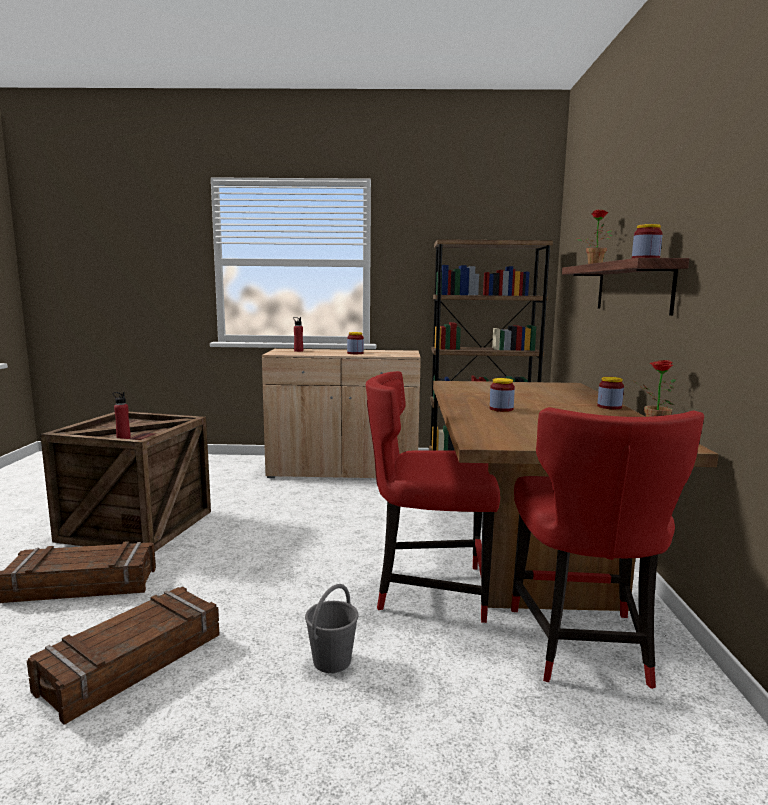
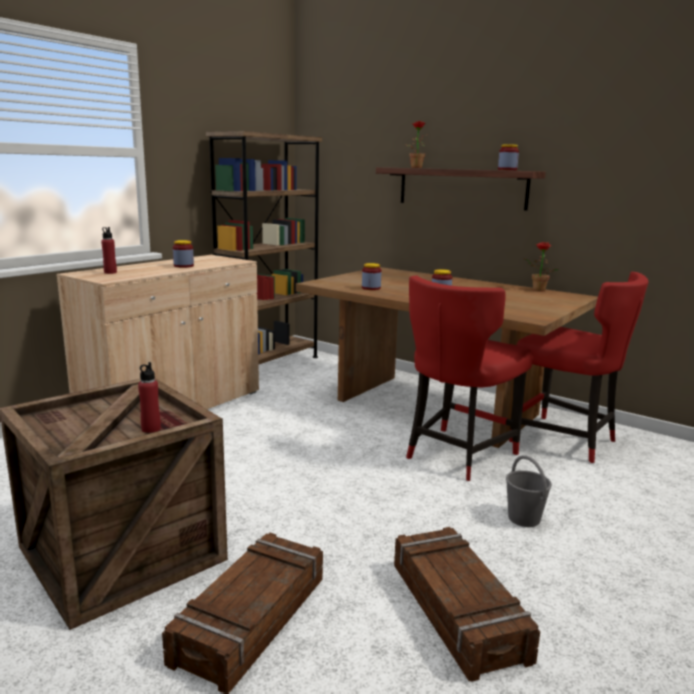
camera: 55 degrees left, 5 degrees up
jar [597,377,624,409] -> jar moved to [362,263,381,290]

